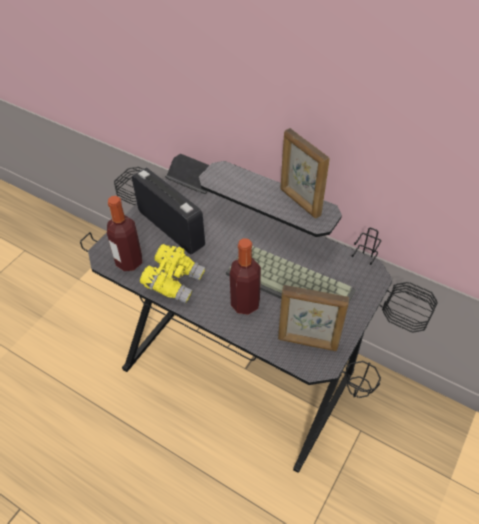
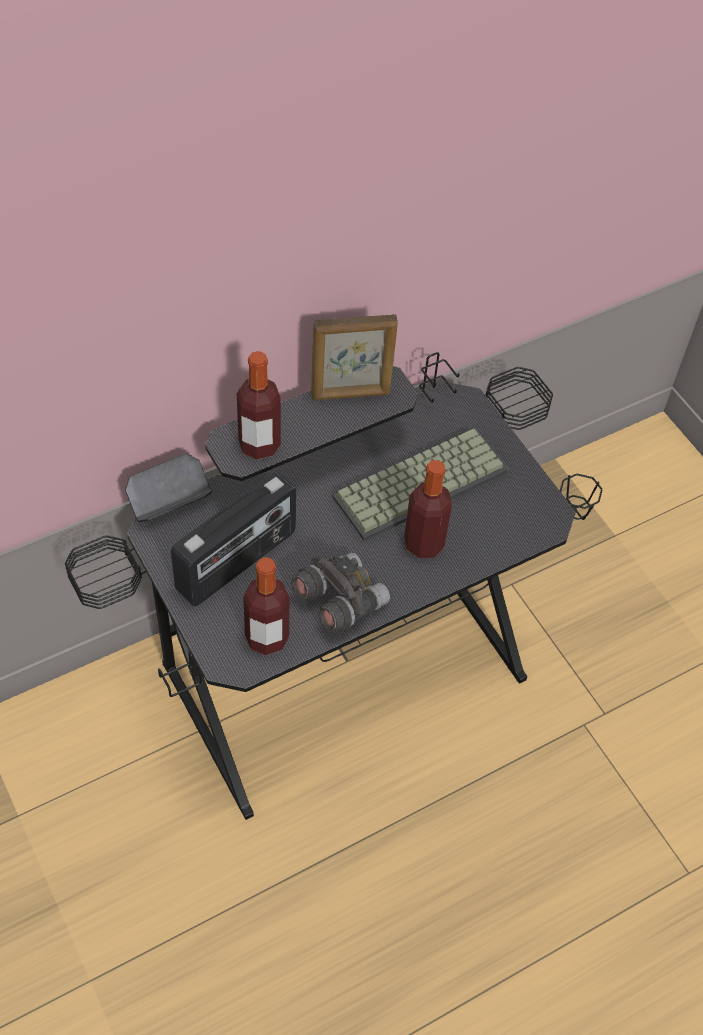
camera: 65 degrees left, 5 degrees up
radio [132,168,205,254] -> radio turned 150 degrees clockwise [171,472,296,606]
yellow binoculars [140,244,205,304] -> grey binoculars [291,553,390,632]
picture frame [278,285,349,351] -> none
none -> bottle [237,351,281,460]

